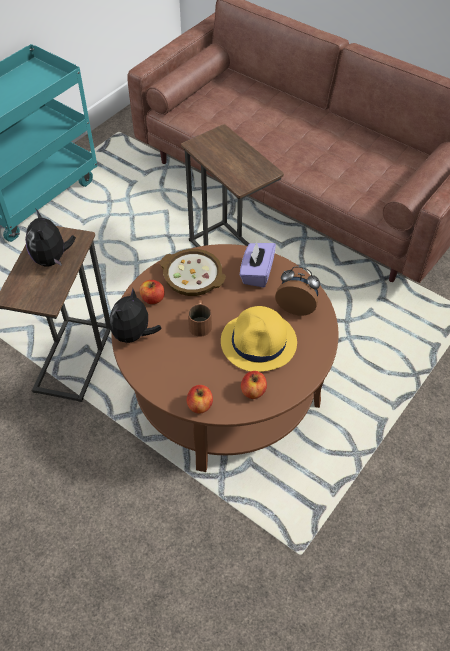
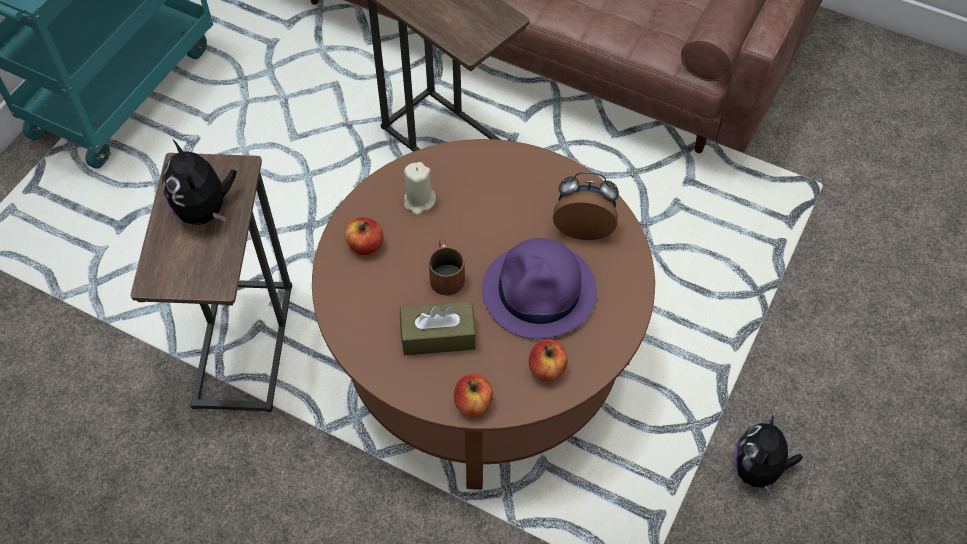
camera: 10 degrees left, 5 degrees up
plush toy [110,288,162,343] -> plush toy moved to [734,415,803,497]
bowl [160,249,226,296] -> beige candle [404,162,436,215]
yellow hat [221,306,297,372] -> purple hat [482,238,597,339]
purple tissue box [240,241,276,288] -> none
none -> brown tissue box [400,301,476,355]

